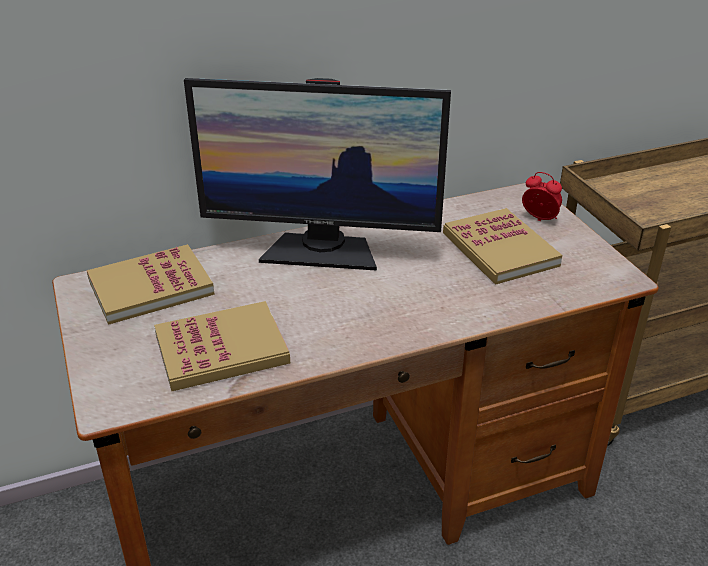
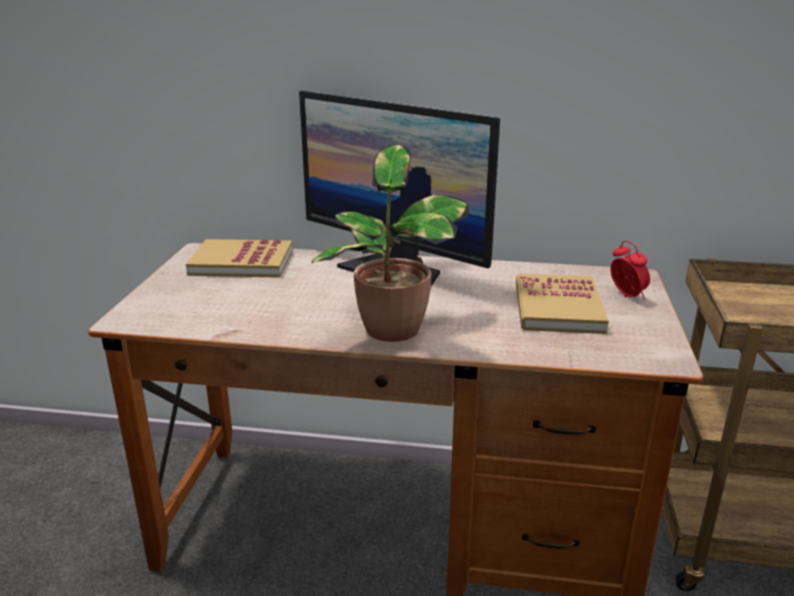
camera: 30 degrees right, 10 degrees down
book [154,301,290,391] -> none
none -> potted plant [311,144,469,342]

